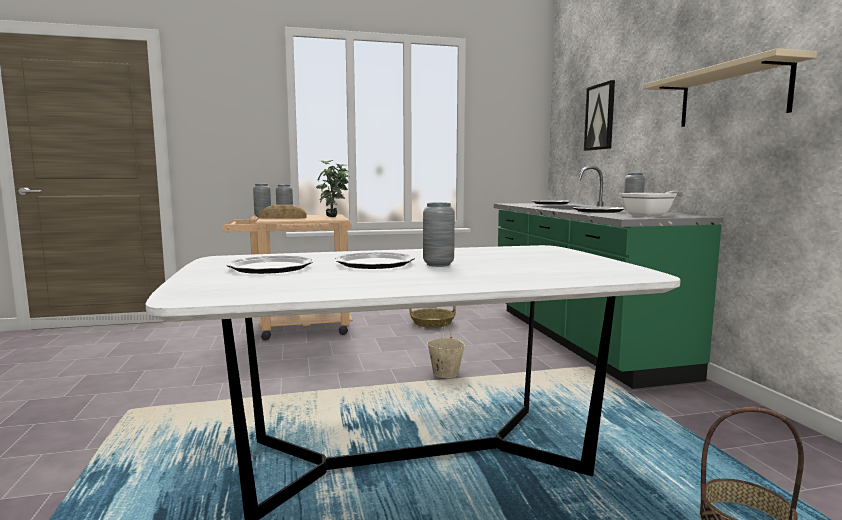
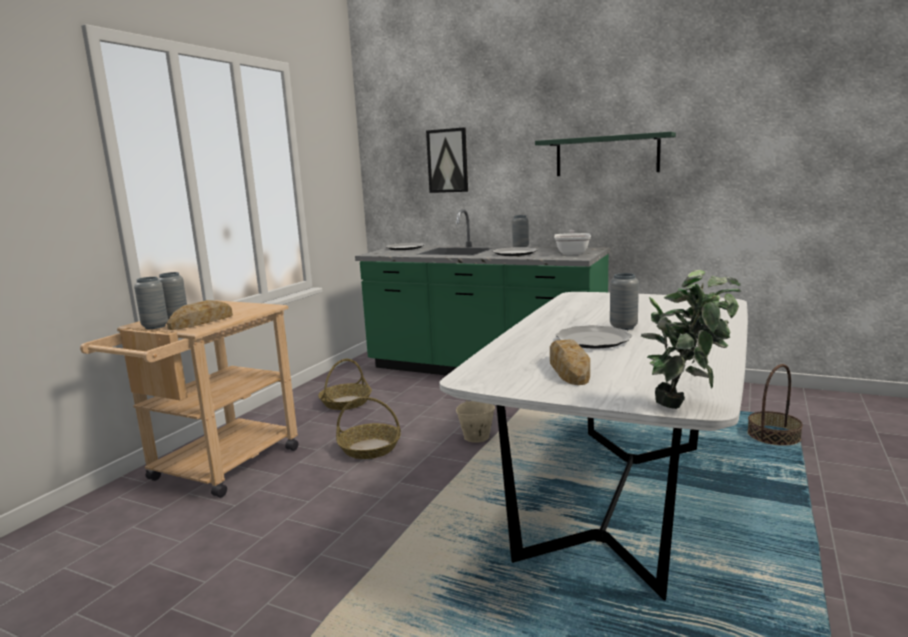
camera: 50 degrees left, 5 degrees up
plate [226,256,312,274] -> bread [550,340,590,385]
potted plant [316,160,350,217] -> potted plant moved to [641,270,741,409]
beige shelf [643,48,817,127] -> green shelf [535,132,676,176]
none -> basket [336,397,401,459]

